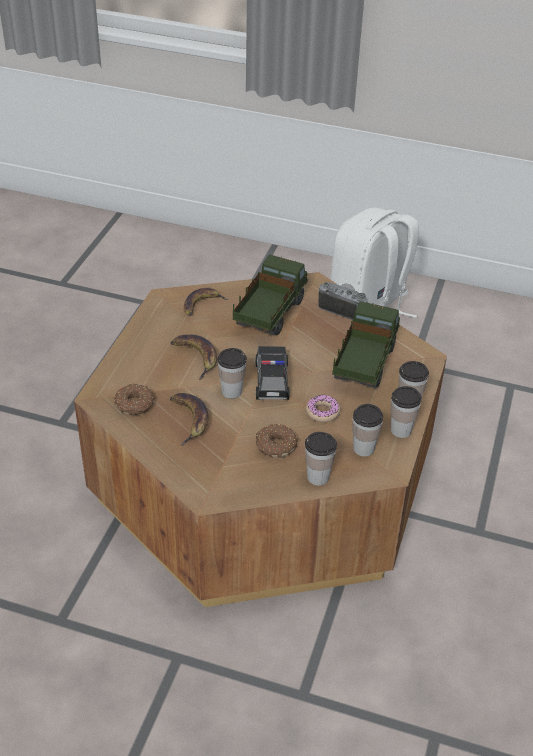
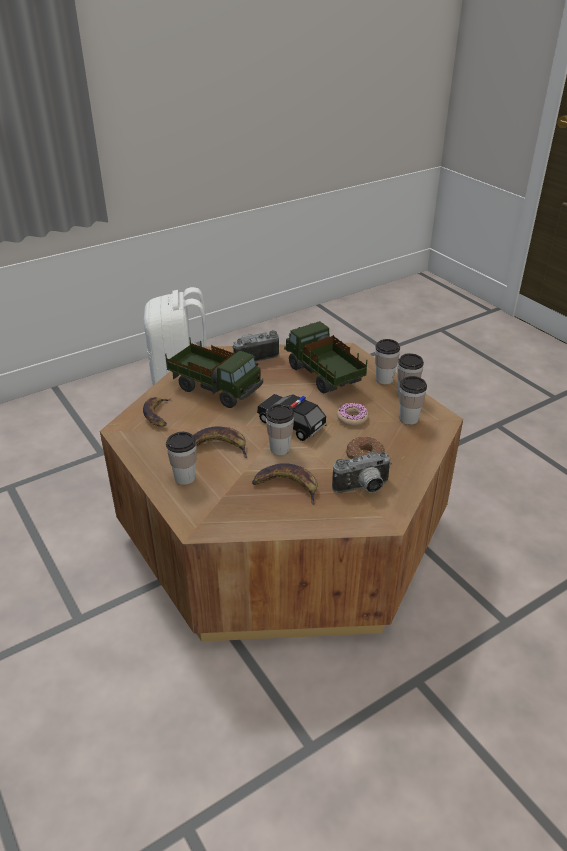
camera: 50 degrees left, 5 degrees down
donut [114,383,155,415] -> none
toy truck [232,255,308,335] -> toy truck turned 150 degrees clockwise [165,337,263,408]
cup [305,432,337,486] -> cup moved to [166,432,197,485]
none -> camera [332,452,392,493]

